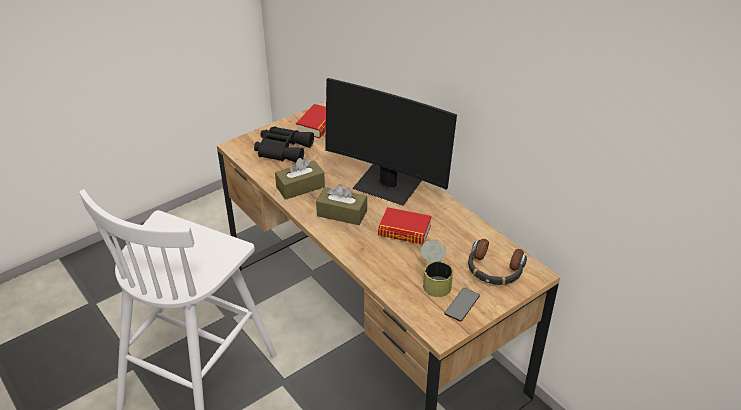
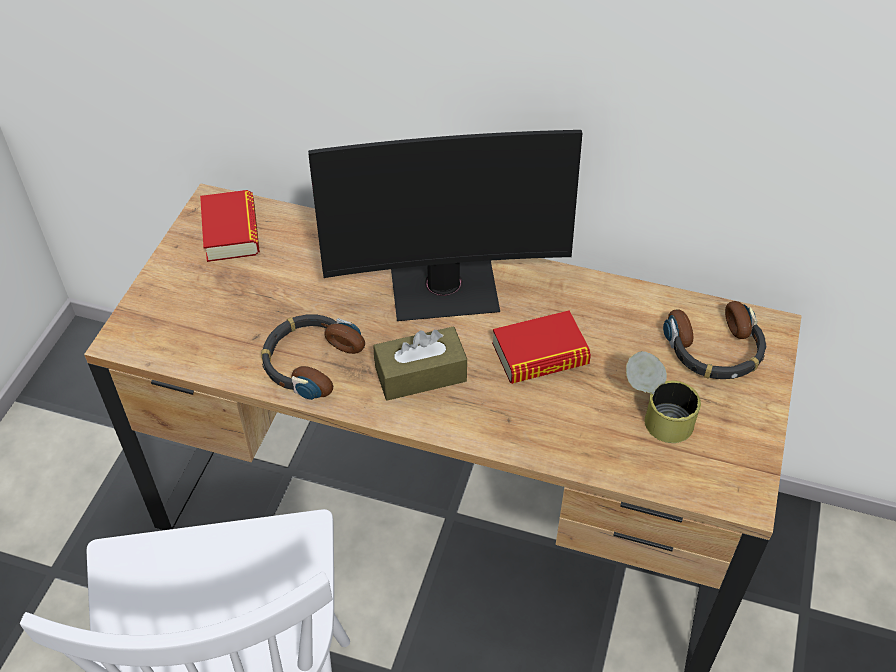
camera: 35 degrees left, 10 degrees up
black binoculars [254,126,314,163] -> none
brown tissue box [275,158,325,200] -> headphones [261,314,365,400]
phone [444,288,480,322] -> none

